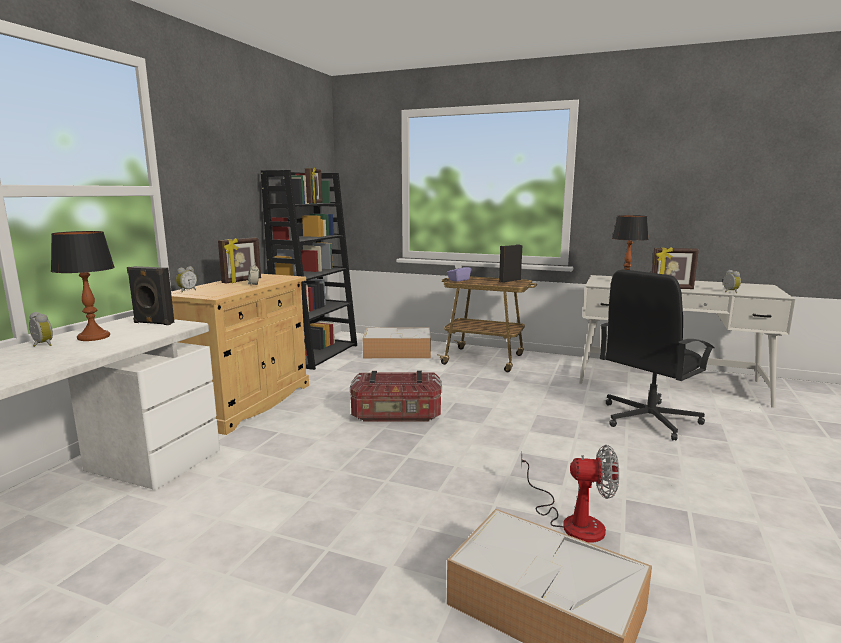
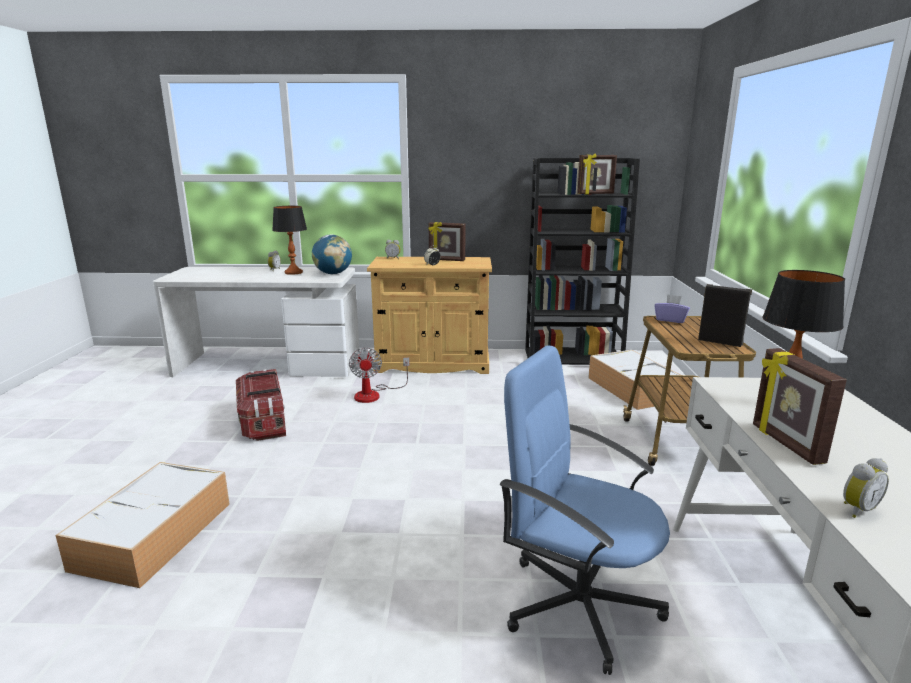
camera: 70 degrees right, 5 degrees up
black speaker [127,266,175,325] -> globe [312,235,352,274]
storage box [350,371,442,422] -> storage box moved to [236,369,286,441]
fan [521,445,619,543] -> fan moved to [349,348,410,403]
black office chair [600,270,714,441] -> blue office chair [499,346,670,675]

